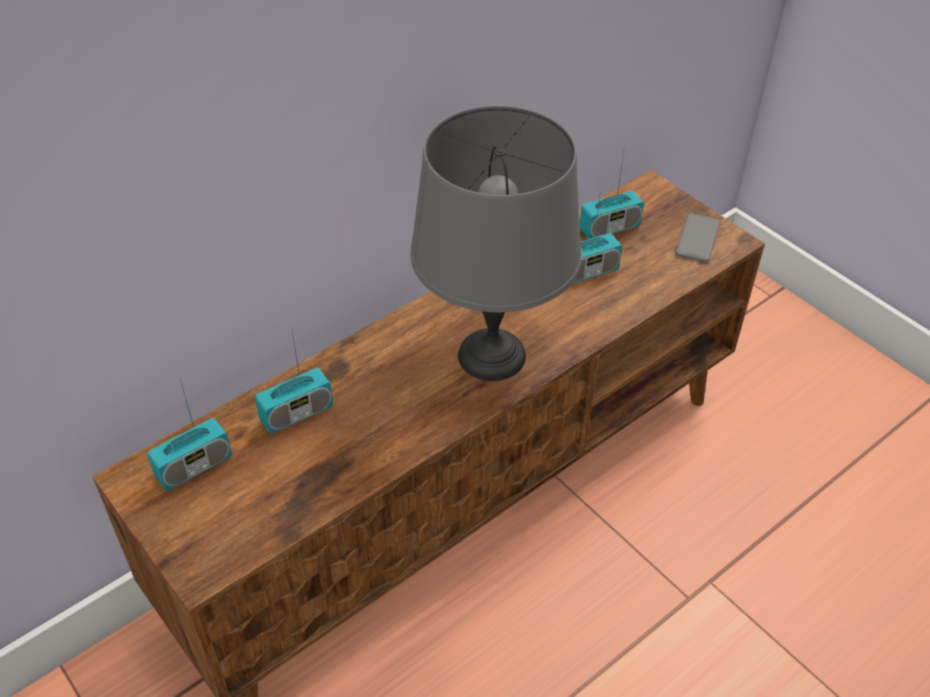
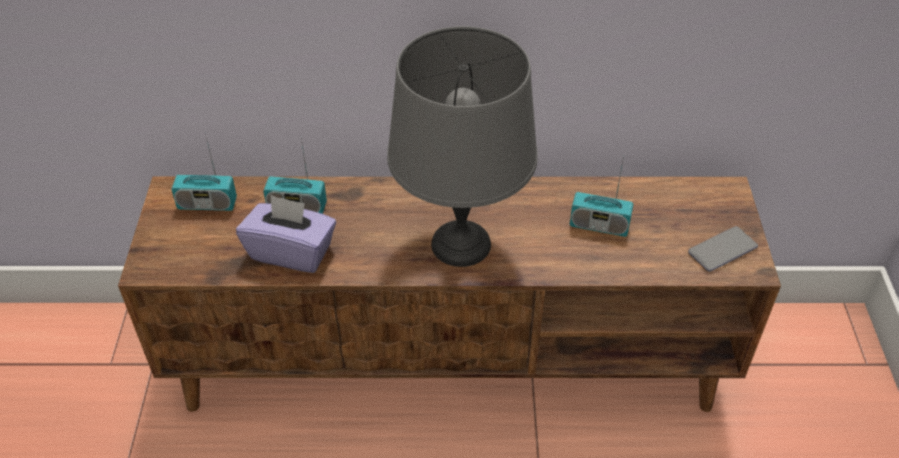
camera: 40 degrees right, 0 degrees up
radio [580,146,644,239] -> none
none -> purple tissue box [236,195,336,273]

